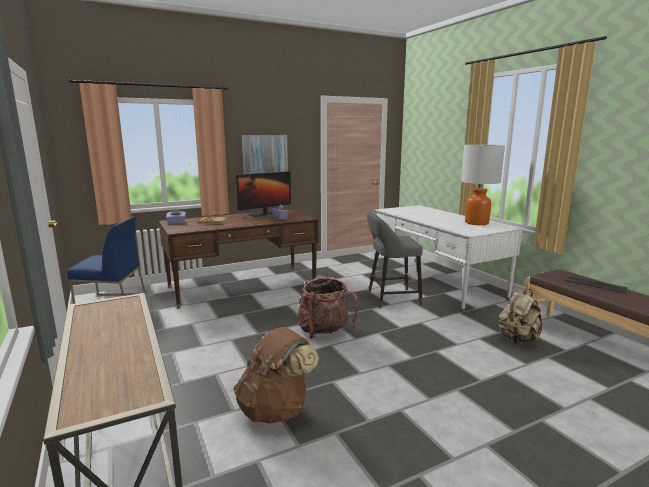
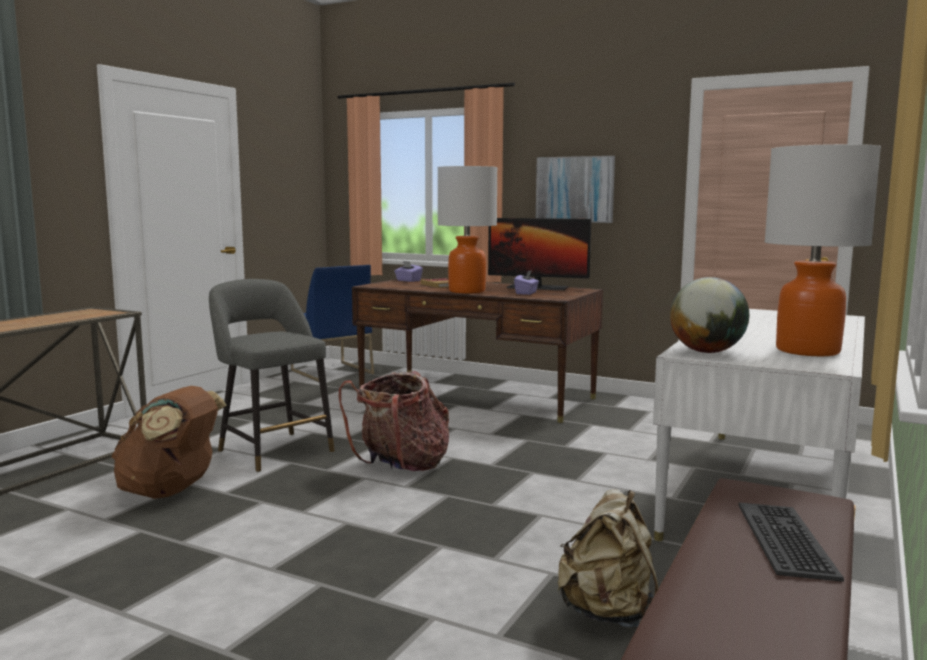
camera: 55 degrees right, 5 degrees down
grey stool [367,211,423,308] -> grey stool moved to [209,279,335,472]
none -> table lamp [438,166,498,293]
none -> globe [670,277,749,353]

